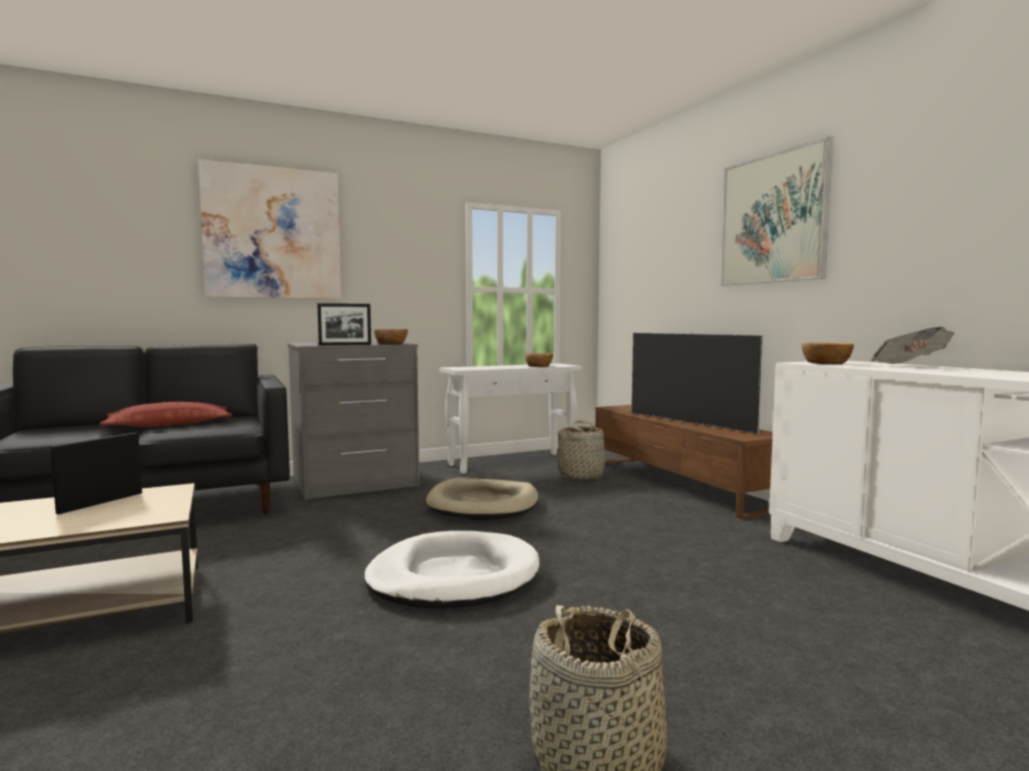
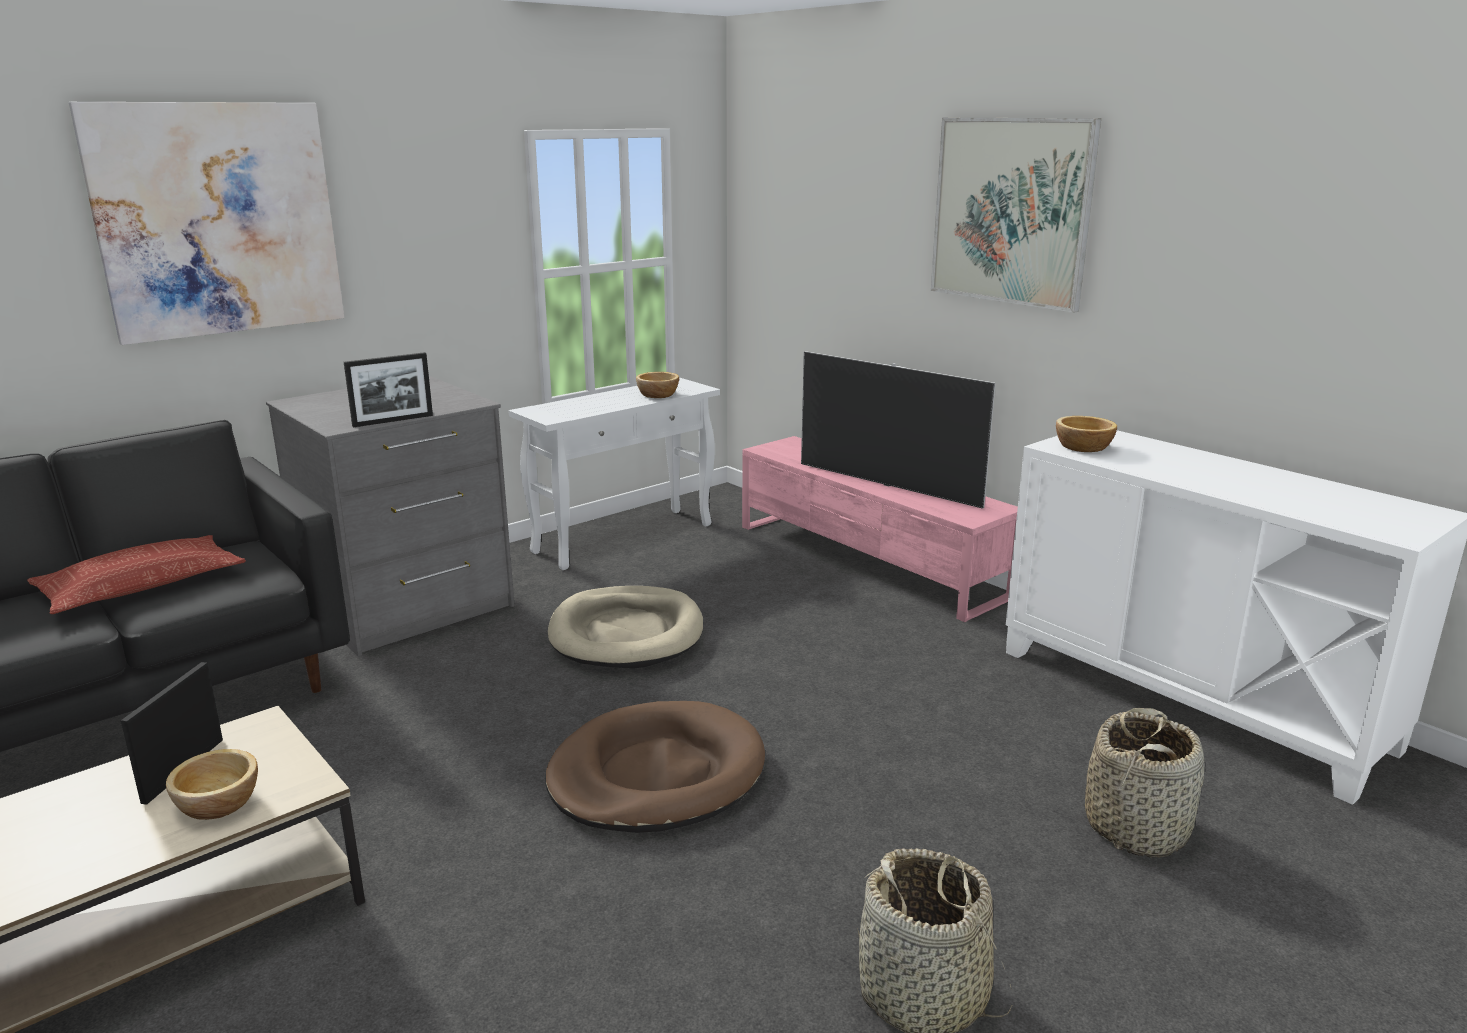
camera: 15 degrees left, 15 degrees up
white dog bed [364,531,539,609] -> brown dog bed [545,701,765,833]
bowl [374,329,408,344] -> bowl moved to [166,749,258,820]
basket [558,420,608,480] -> basket moved to [1085,708,1205,858]
brown tv stand [595,405,773,519] -> pink tv stand [742,436,1018,622]
newspaper [871,327,954,364] -> none

